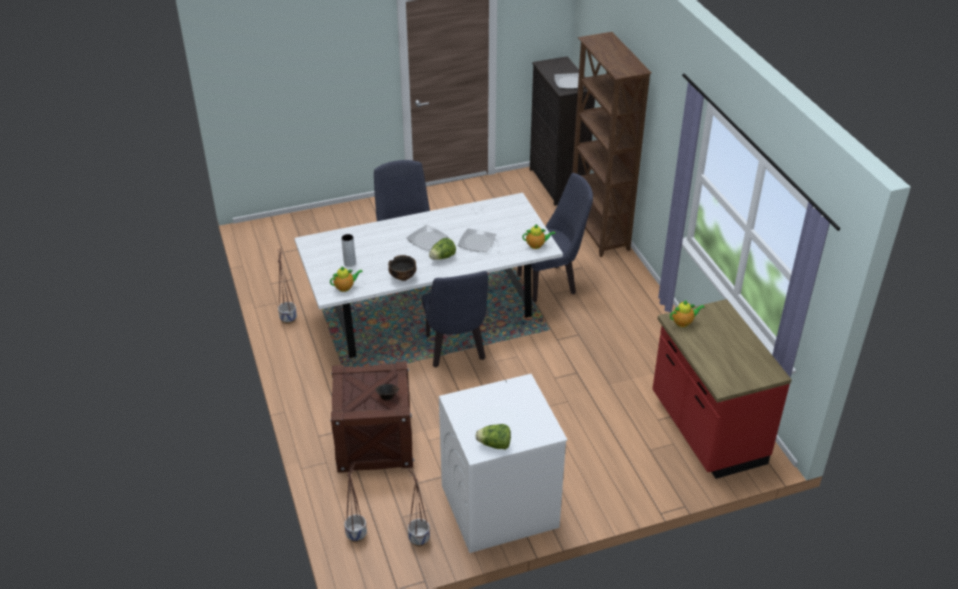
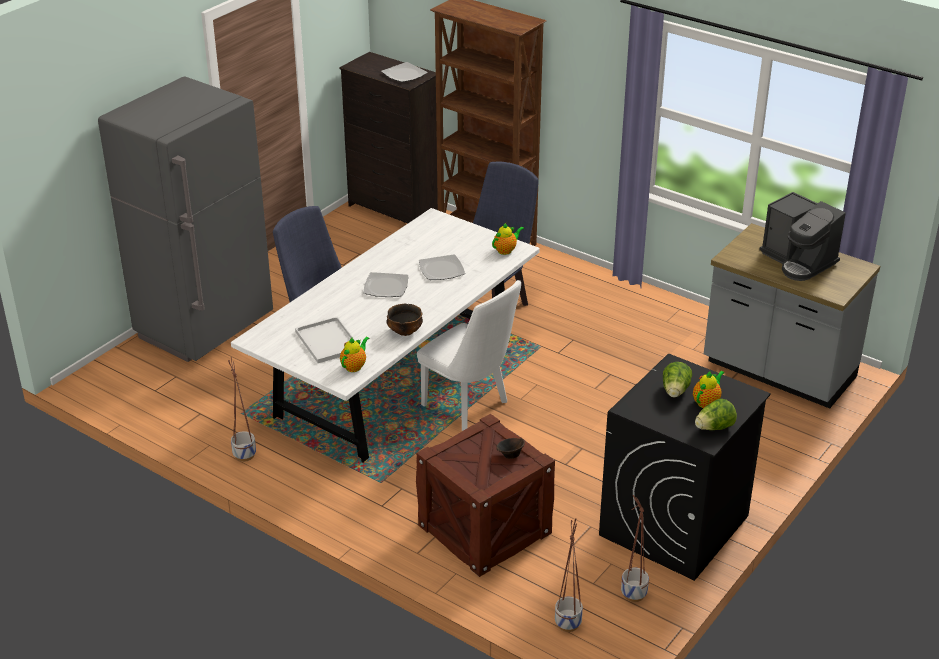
camera: 35 degrees left, 5 degrees down
grey vase [341,234,356,267] -> white tray [295,317,356,363]
blue chair [422,271,488,368] -> white chair [417,280,521,431]
lettuce [429,238,456,260] -> lettuce moved to [663,362,692,397]
white washing machine [439,374,568,553] -> black washing machine [599,354,771,581]
red counter [652,299,792,479] -> grey counter [704,223,880,408]
teapot [670,300,705,327] -> teapot moved to [693,371,725,408]
none -> grey fridge [98,76,273,362]
none -> coffee machine [760,192,846,281]

